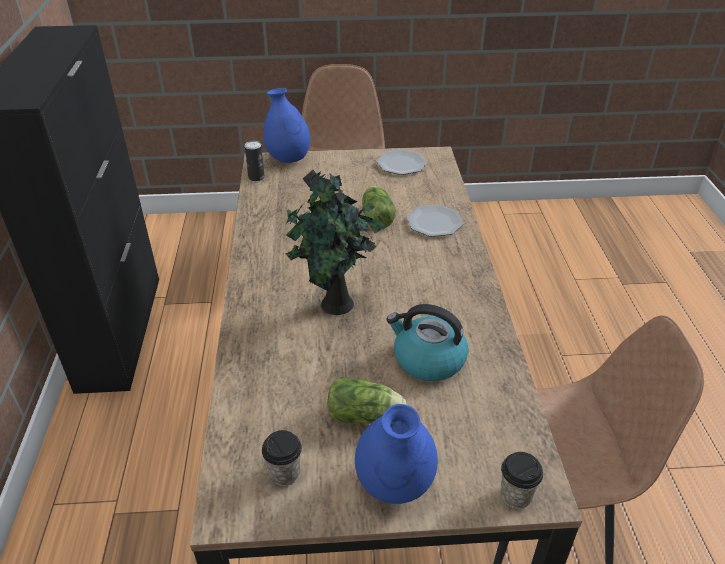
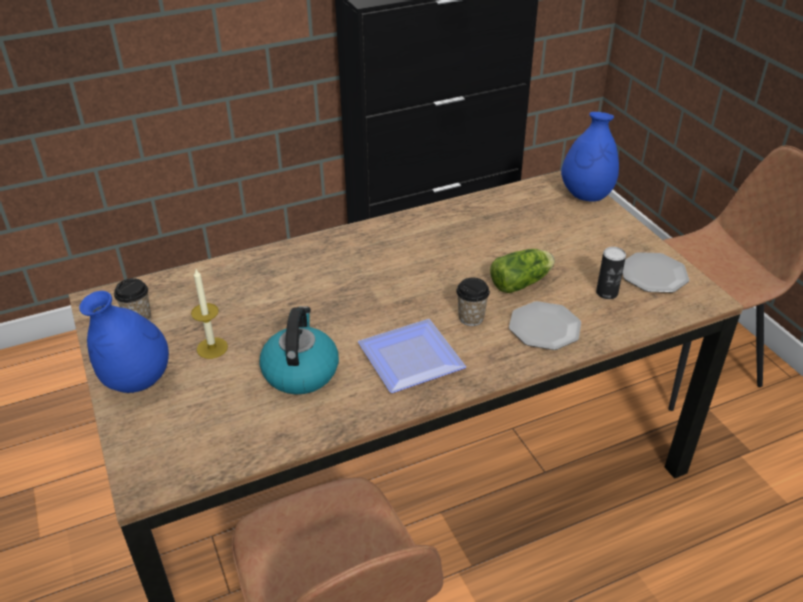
camera: 70 degrees right, 0 degrees up
can [245,141,265,181] -> can moved to [596,247,626,299]
potted plant [286,170,386,315] -> none
lettuce [328,377,406,424] -> candle [191,269,228,359]
cup [501,452,543,509] -> cup moved to [456,278,490,326]
none -> plate [358,319,466,393]

